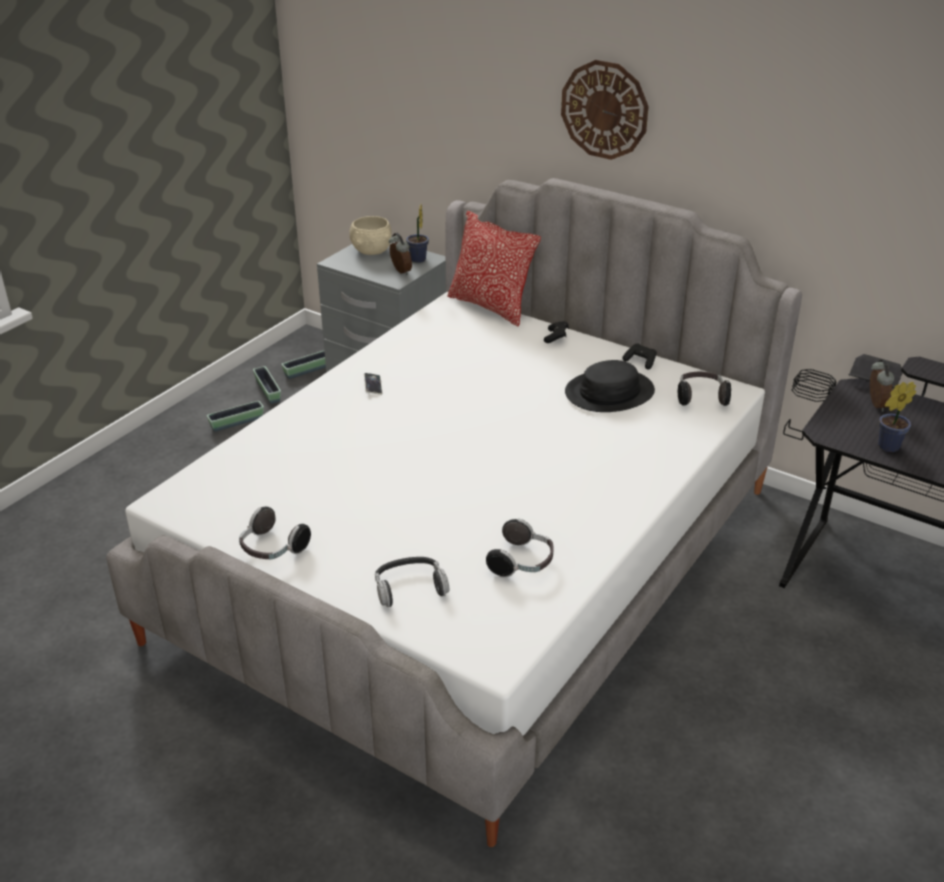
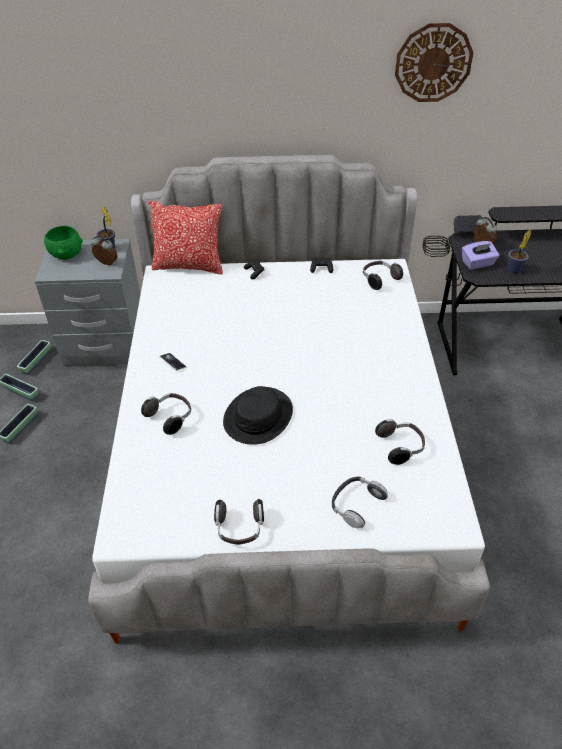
camera: 35 degrees left, 10 degrees up
beige bowl [349,216,392,255] -> green bowl [44,226,83,260]
wall clock [561,60,649,160] -> wall clock moved to [395,23,473,102]
black hat [565,360,655,412] -> black hat moved to [223,386,293,445]
none -> headphones [141,393,191,435]
none -> purple tissue box [462,241,499,270]

